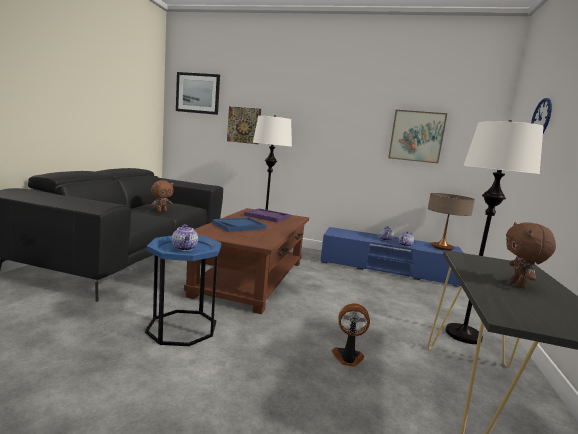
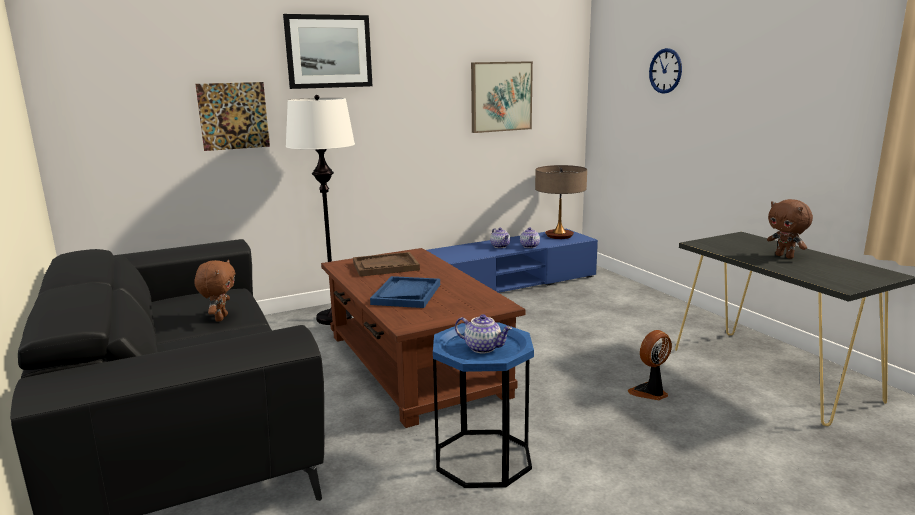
camera: 40 degrees left, 5 degrees up
picture [176,72,220,115] -> picture moved to [283,14,372,89]
purple tray [244,208,290,222] -> brown tray [353,252,420,277]
white floor lamp [445,120,544,344] -> none

